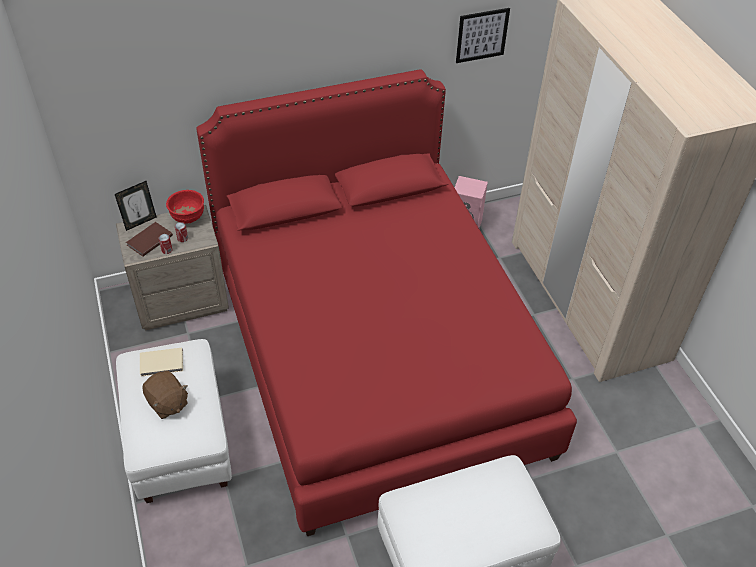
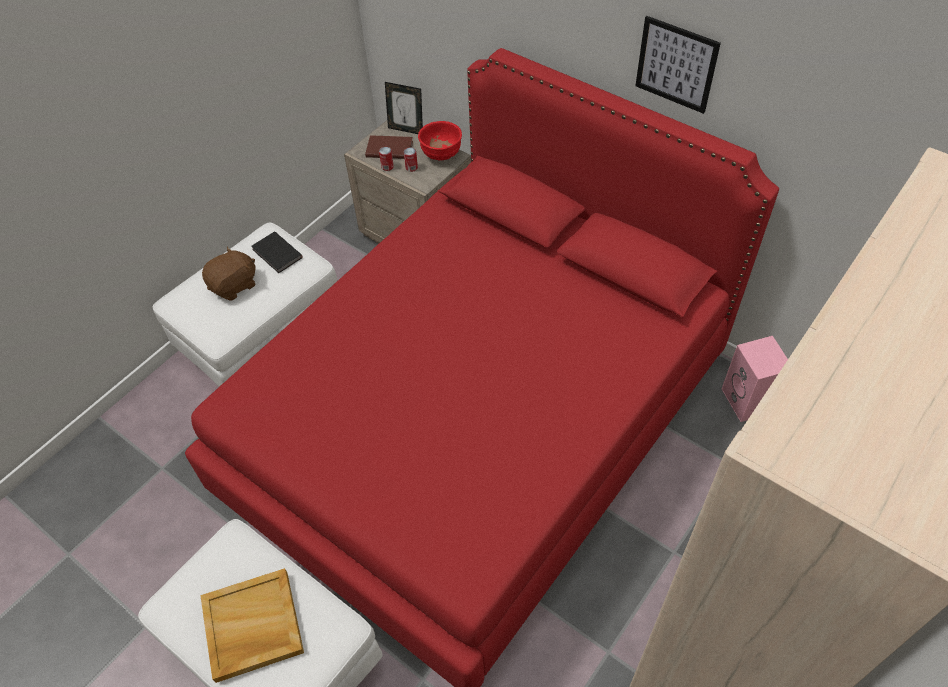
camera: 60 degrees right, 5 degrees up
beige book [140,348,183,377] -> black book [251,232,303,273]
brown plush toy [142,371,188,419] -> brown plush toy turned 150 degrees counterclockwise [202,247,256,300]
picture [456,8,510,63] -> picture moved to [635,16,721,114]
none -> beige tray [200,568,304,683]

